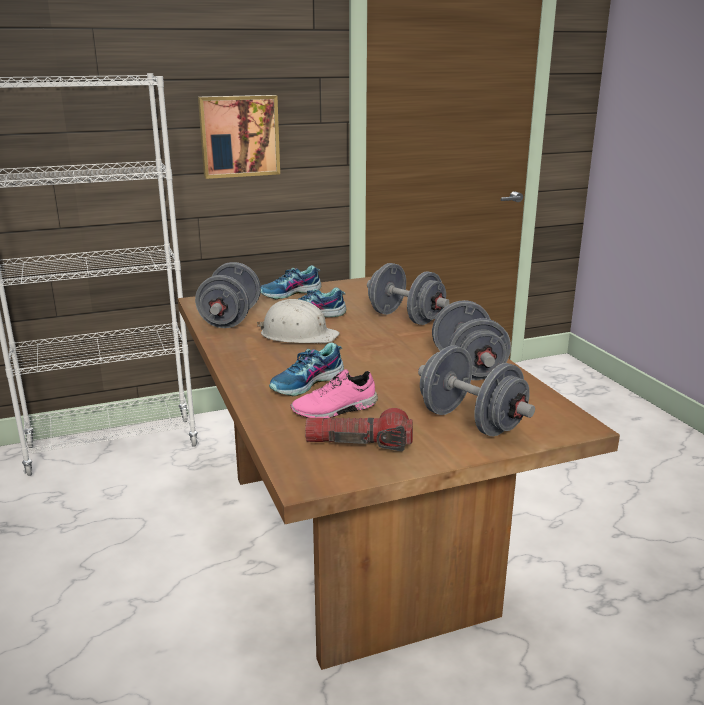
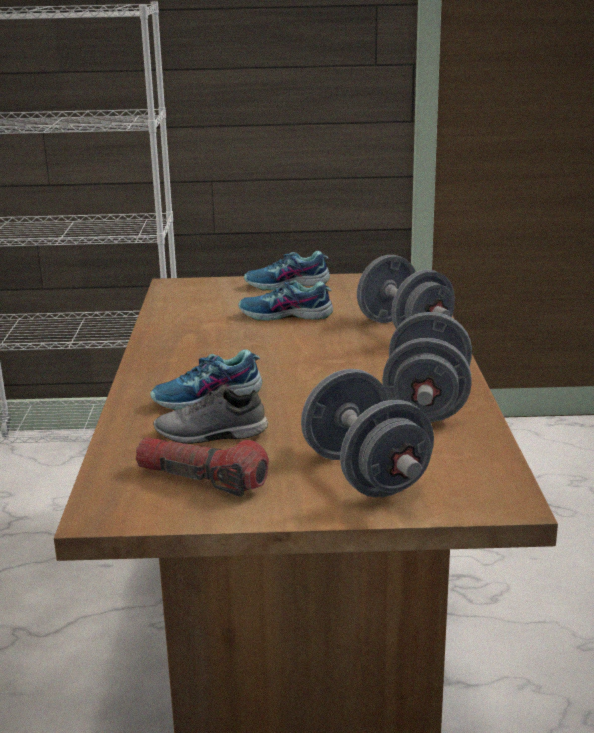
camera: 20 degrees right, 0 degrees up
grey dumbbell [195,262,261,328] -> none
picture [198,95,280,179] -> none
white hard hat [257,299,340,343] -> none
pink shoe [290,369,378,419] -> grey shoe [154,384,268,444]

